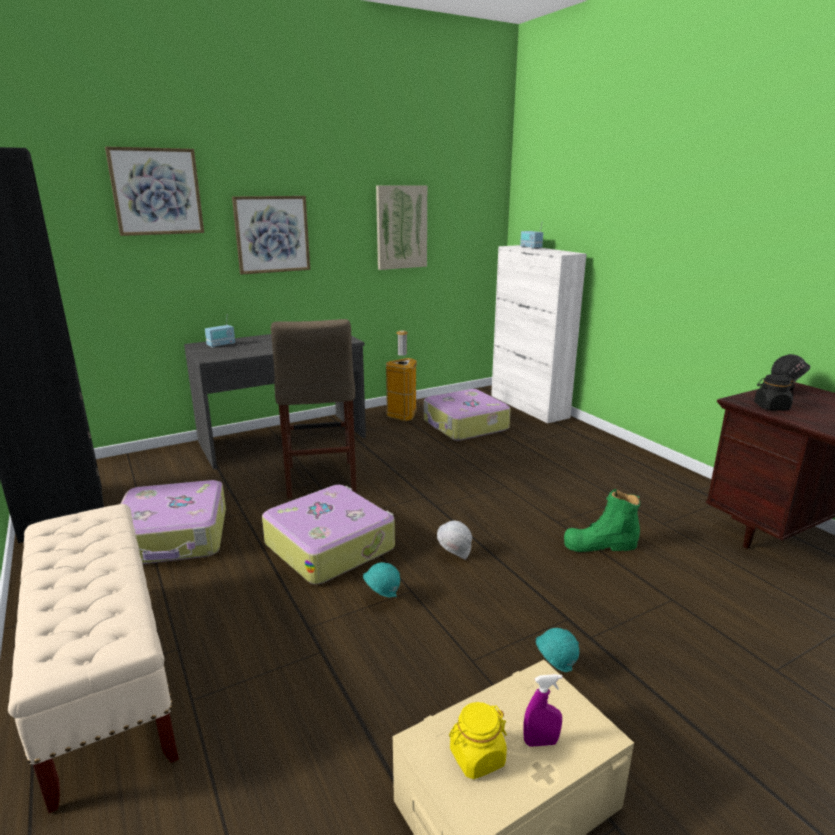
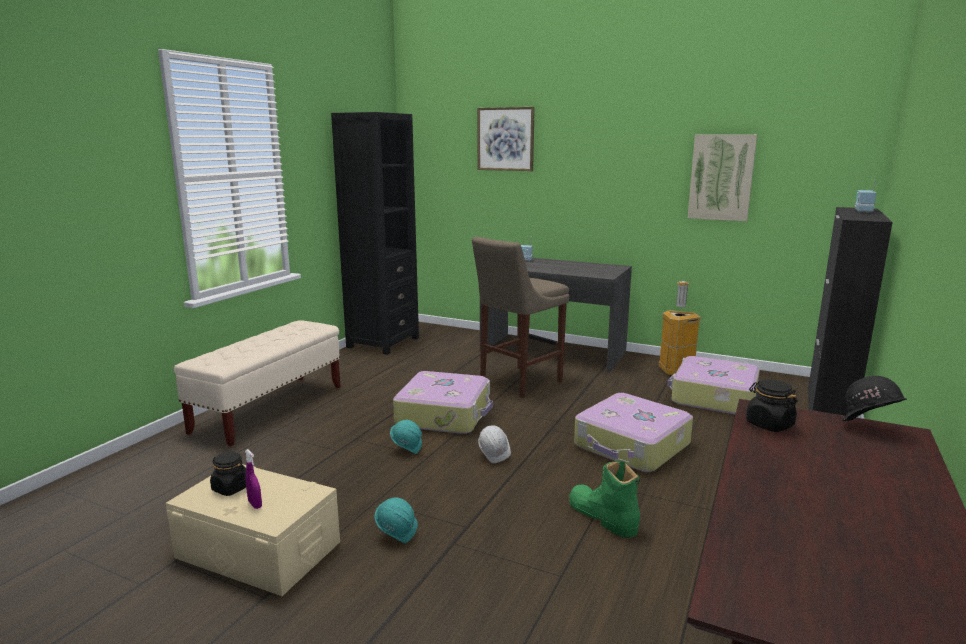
camera: 55 degrees right, 5 degrees down
suitcase [121,480,226,564] -> suitcase moved to [574,393,693,472]
picture [232,196,310,275] -> none
yellow jar [449,702,507,779] -> black jar [210,452,246,496]
white cabinet [491,245,587,424] -> black cabinet [808,207,893,418]

